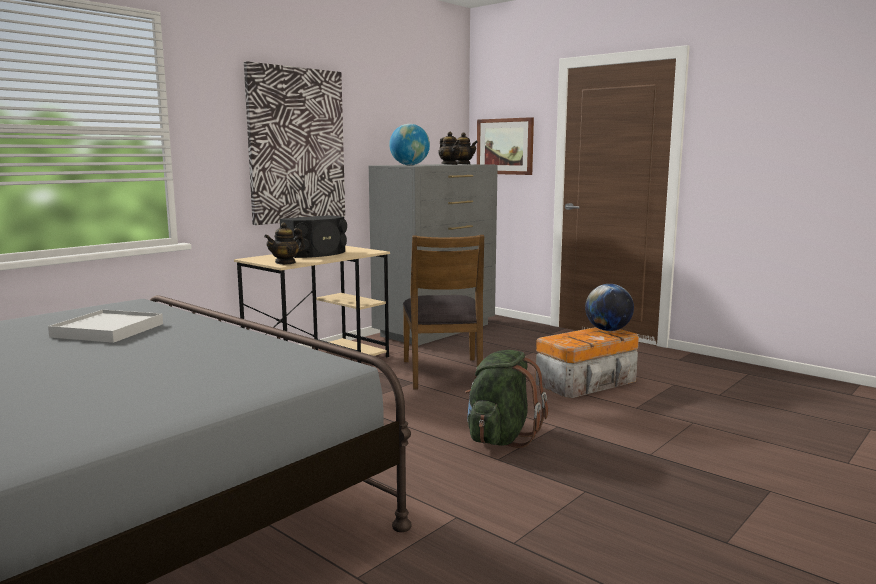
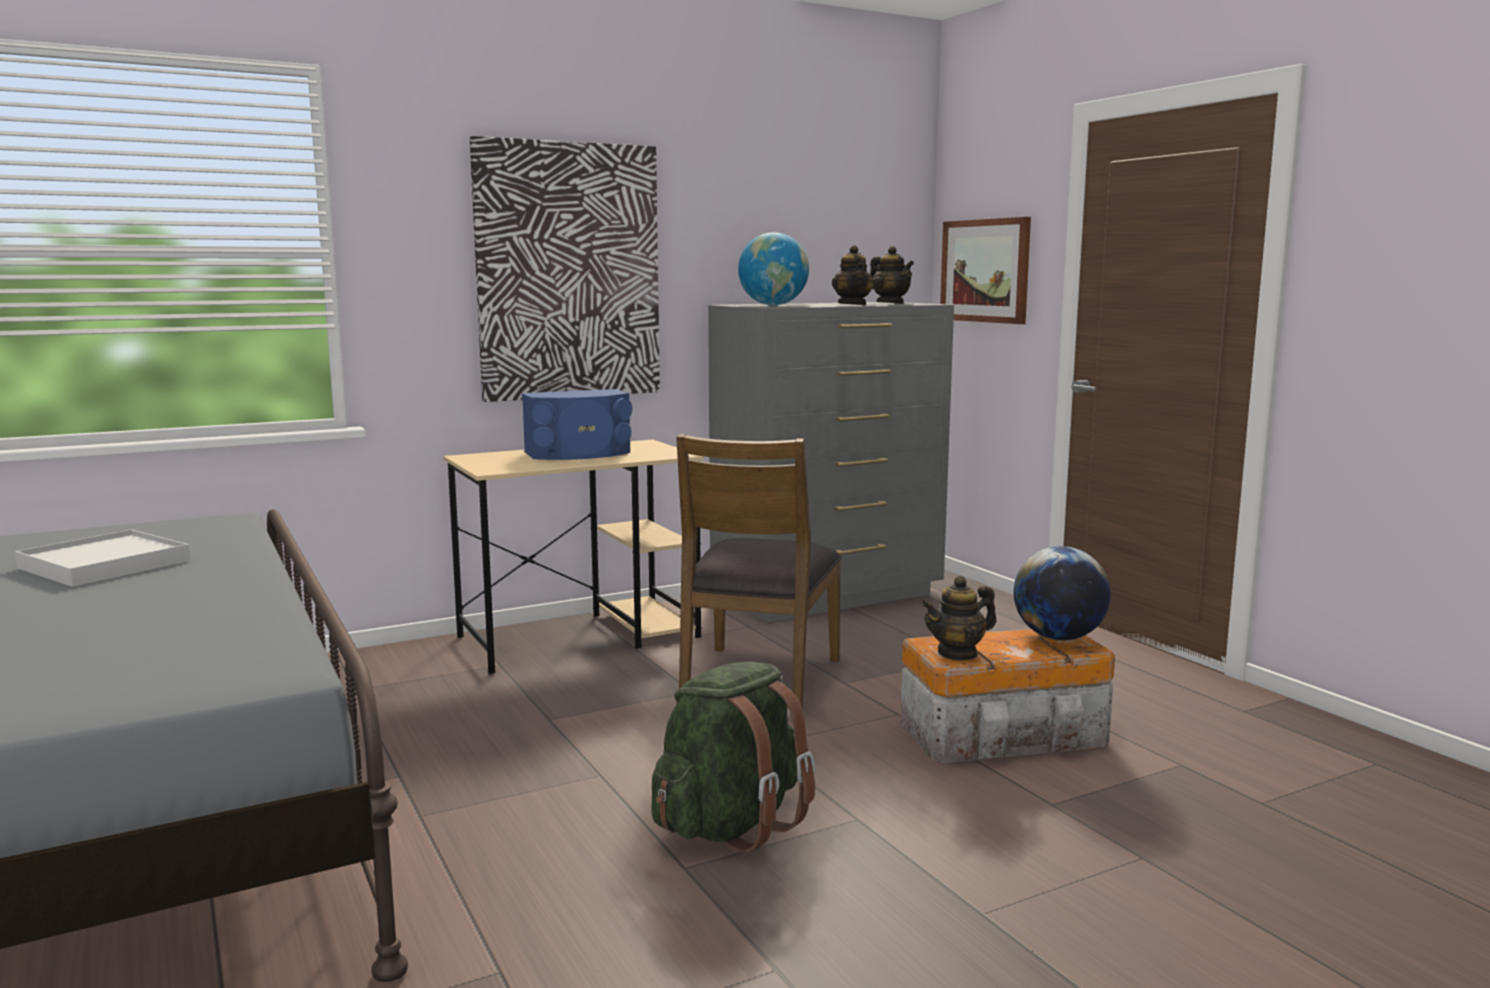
camera: 20 degrees right, 0 degrees up
teapot [264,222,305,265] -> teapot moved to [921,575,997,660]
black speaker [279,215,347,258] -> blue speaker [522,389,632,460]

